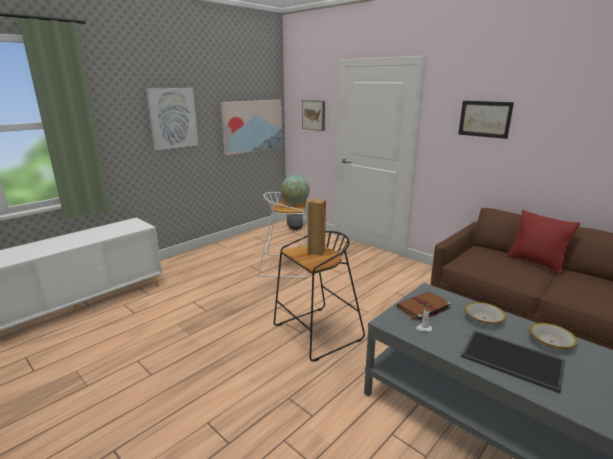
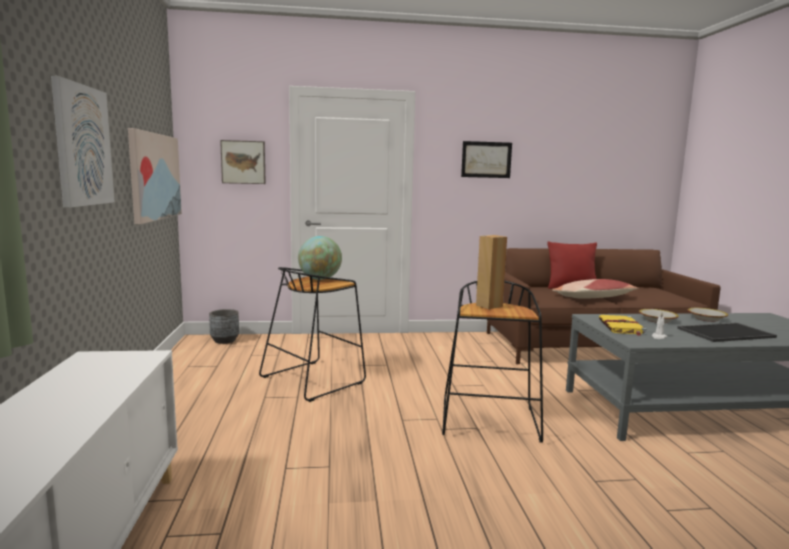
camera: 50 degrees left, 10 degrees down
white stool [258,192,309,279] -> black stool [259,267,366,402]
brown book [397,292,452,322] -> yellow book [599,315,646,336]
none -> pillow [552,279,638,299]

